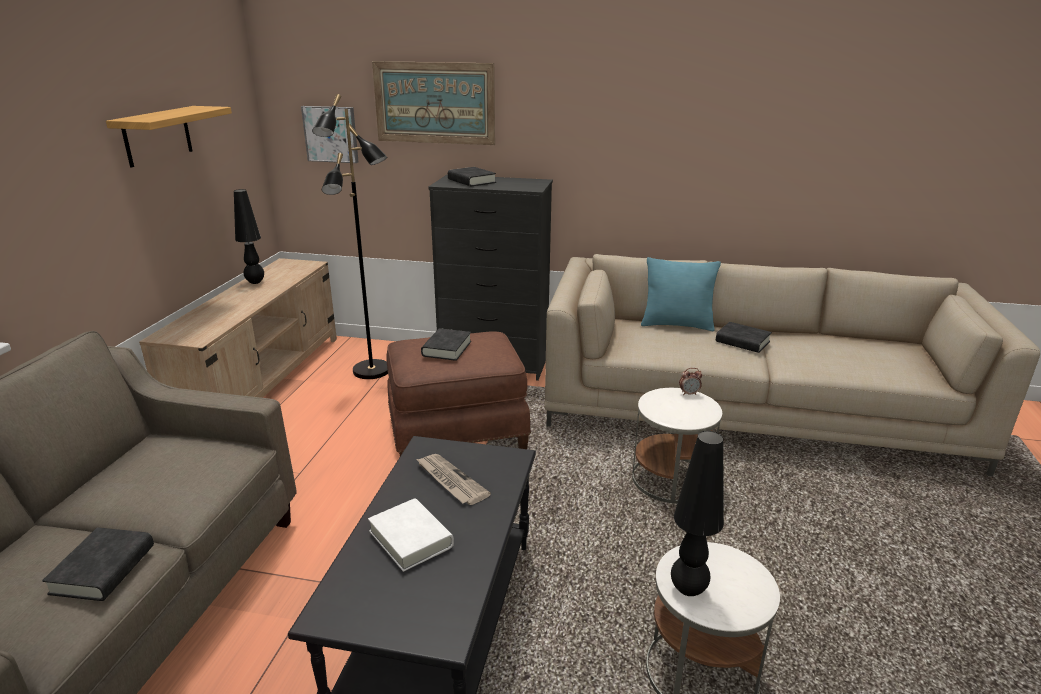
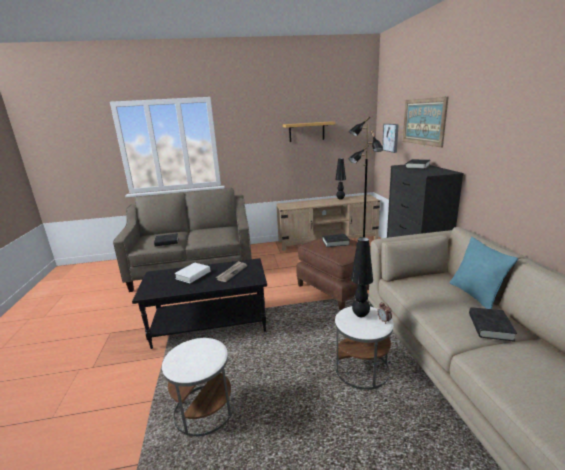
camera: 70 degrees right, 5 degrees down
black table lamp [671,431,724,596] -> black table lamp moved to [351,237,373,317]

